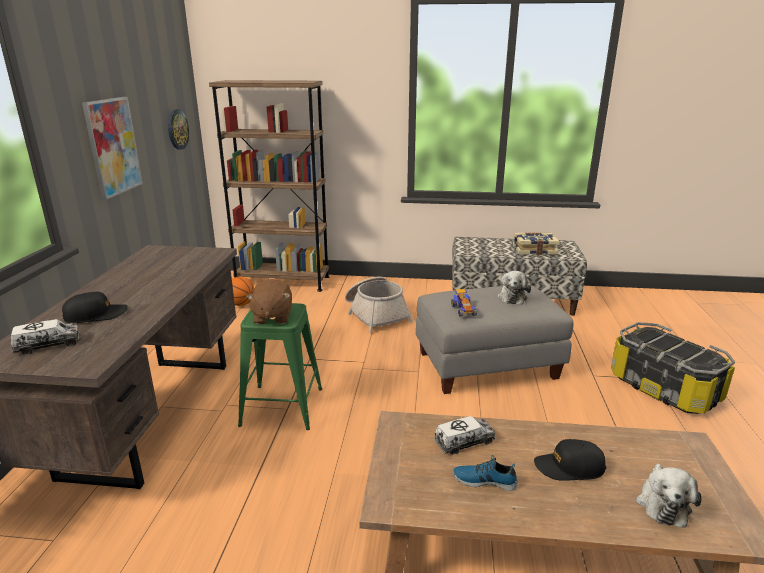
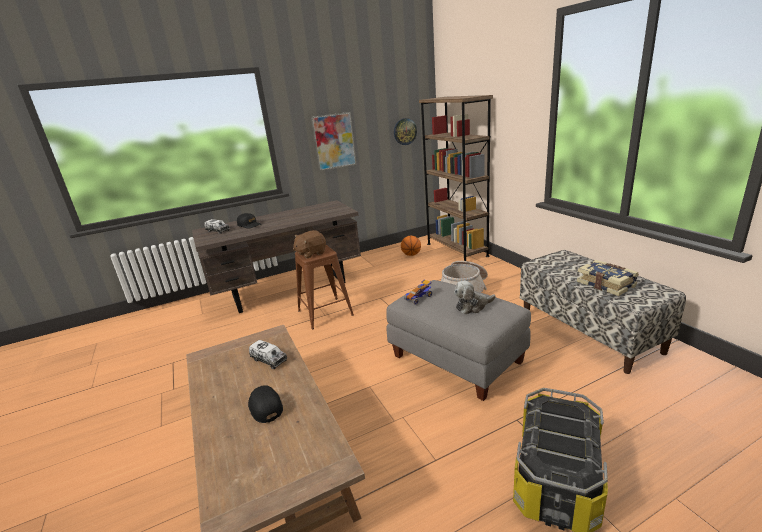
camera: 60 degrees right, 0 degrees up
green stool [238,303,322,430] -> brown stool [295,245,354,329]
shoe [453,455,518,491] -> none
plush toy [636,463,702,528] -> none

